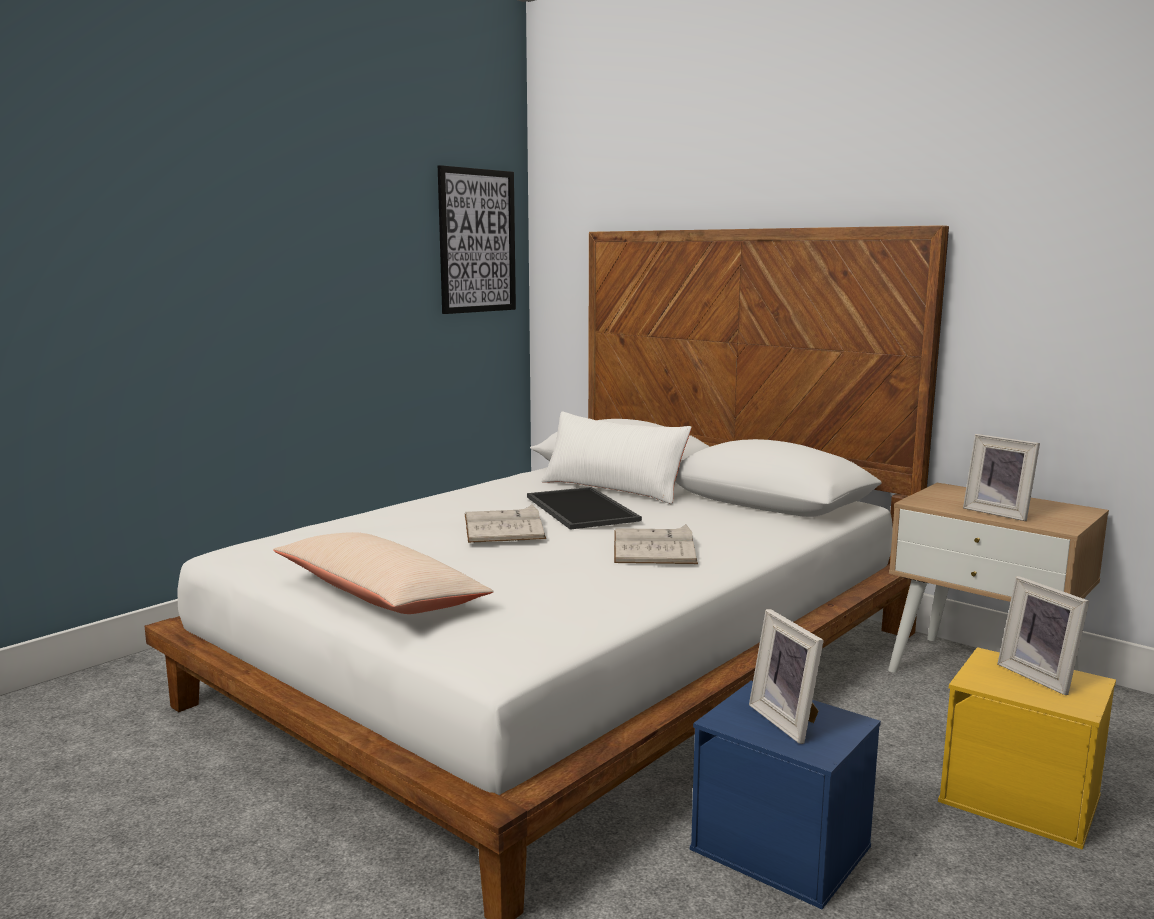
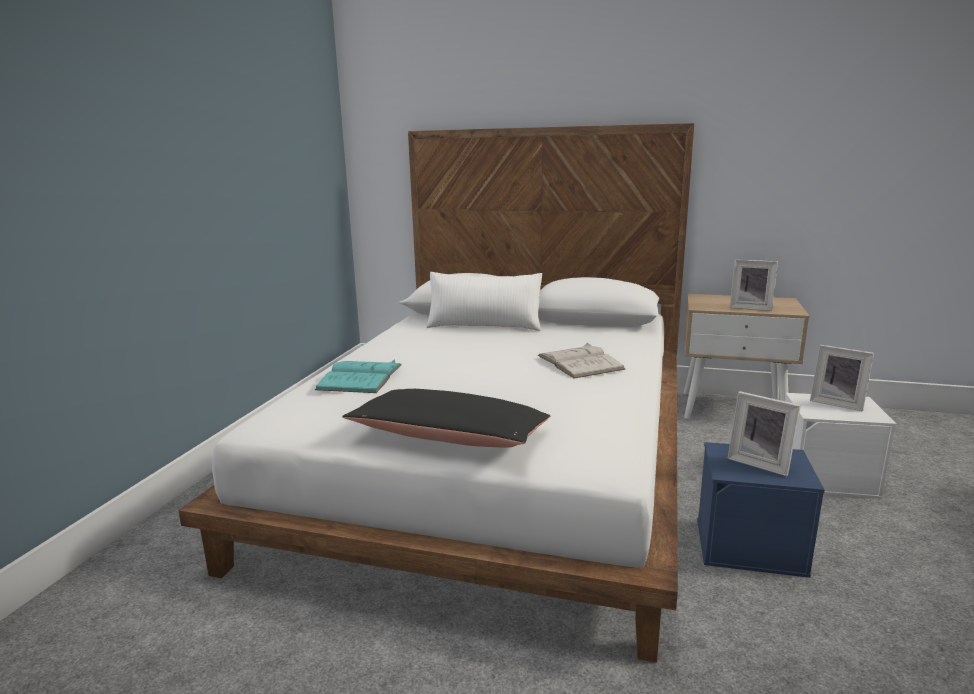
camera: 25 degrees left, 5 degrees up
beige pillow [273,532,494,614] -> black pillow [342,389,550,448]
picture [438,165,516,314] -> none
white book [465,504,546,543] -> none
tray [527,487,642,530] -> none
yellow storage box [938,647,1116,850] -> white storage box [785,393,897,499]
none -> turquoise book [315,359,402,393]

